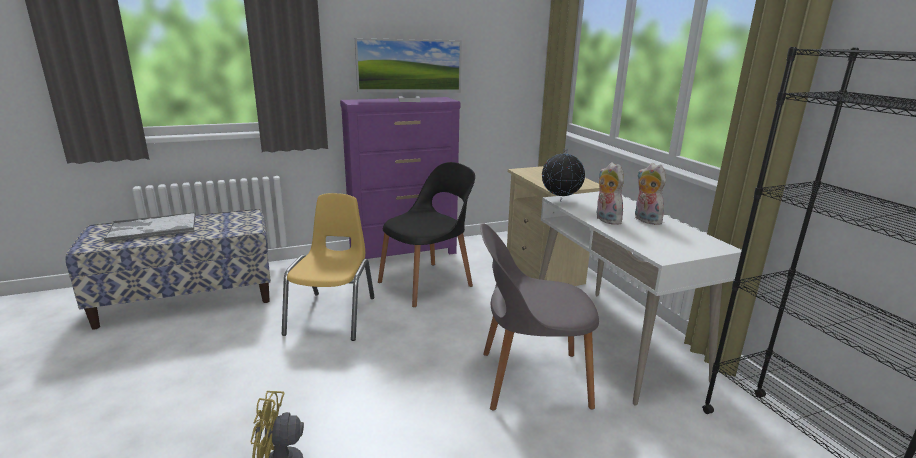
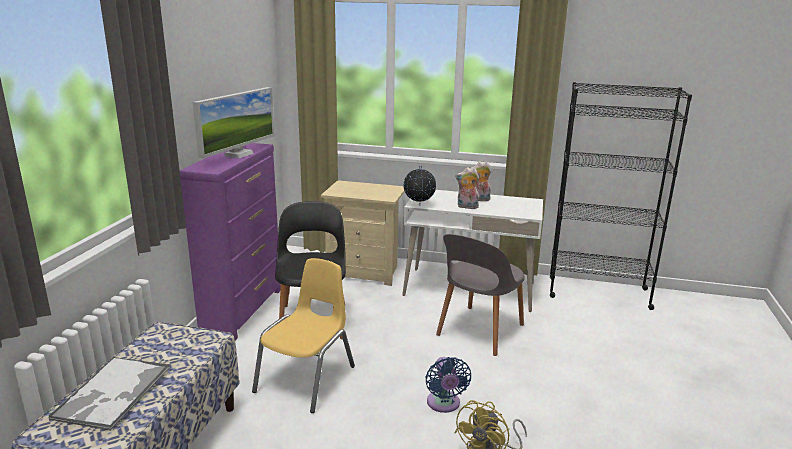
camera: 55 degrees left, 0 degrees up
yellow chair [282,193,375,341] -> yellow chair turned 75 degrees clockwise [252,258,355,413]
none -> blue fan [425,357,471,413]

